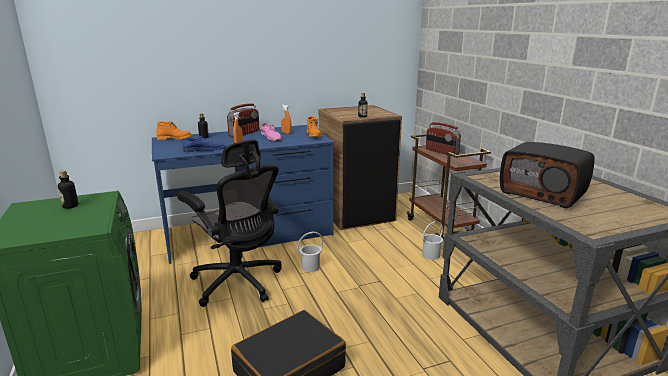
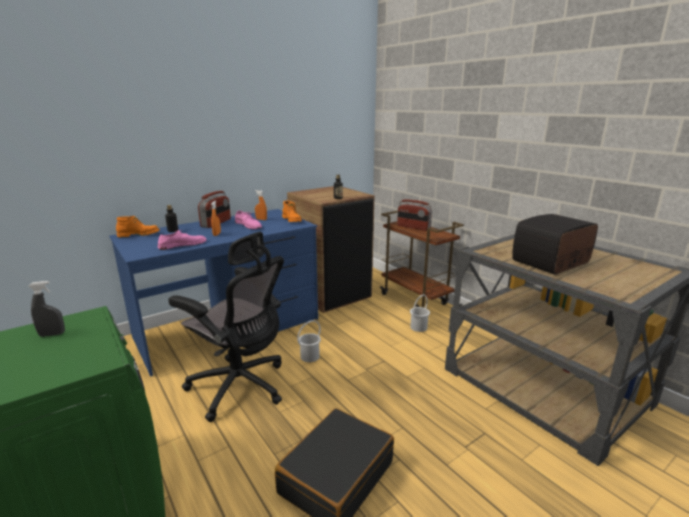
camera: 15 degrees left, 0 degrees up
bottle [58,170,79,209] -> grey spray bottle [28,281,65,337]
blue shoe [182,136,226,152] -> pink shoe [158,230,207,250]
radio [500,142,595,208] -> radio turned 120 degrees clockwise [512,214,598,275]

